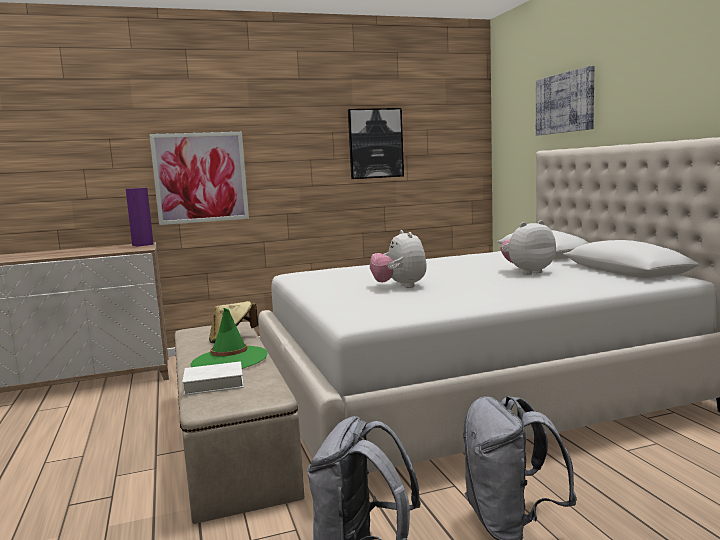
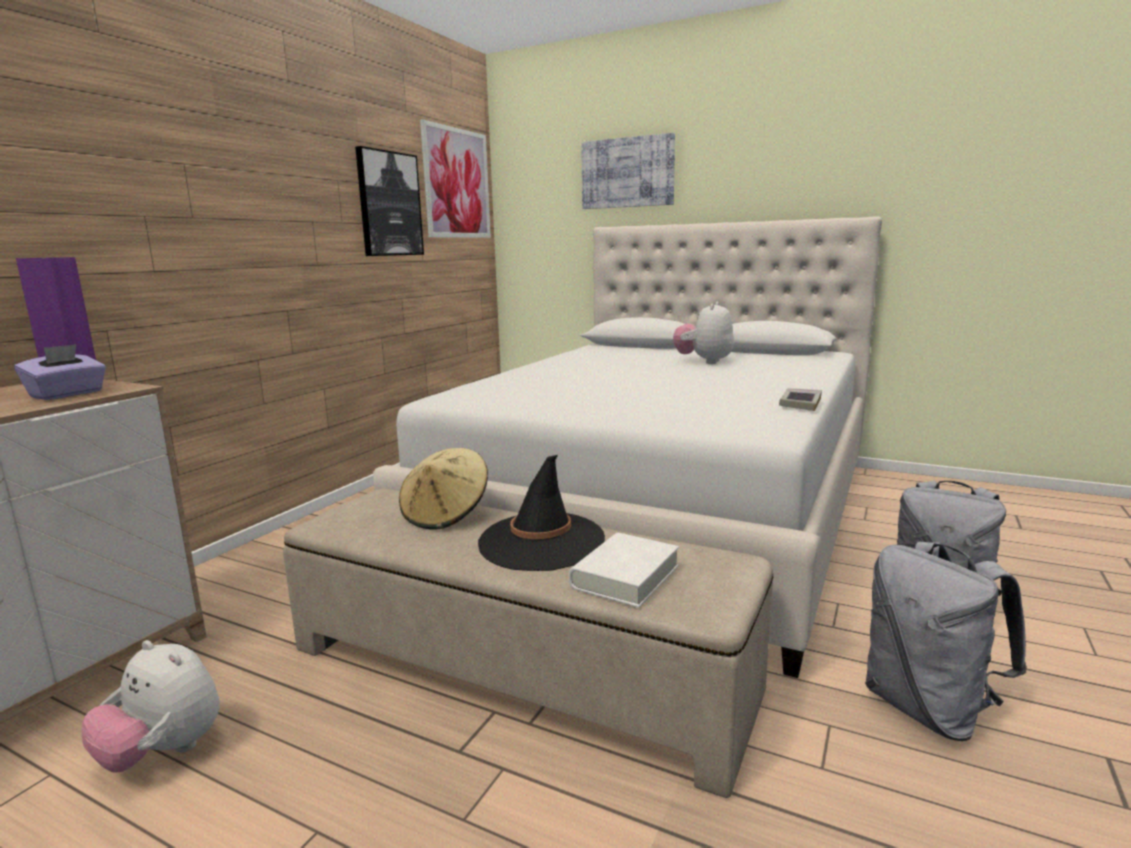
camera: 45 degrees left, 5 degrees up
picture [149,132,249,225] -> picture moved to [420,119,491,238]
green hat [191,308,268,369] -> black hat [478,455,605,571]
plush toy [370,230,427,288] -> plush toy moved to [82,640,220,772]
none -> purple tissue box [14,344,106,400]
none -> book [779,388,822,411]

